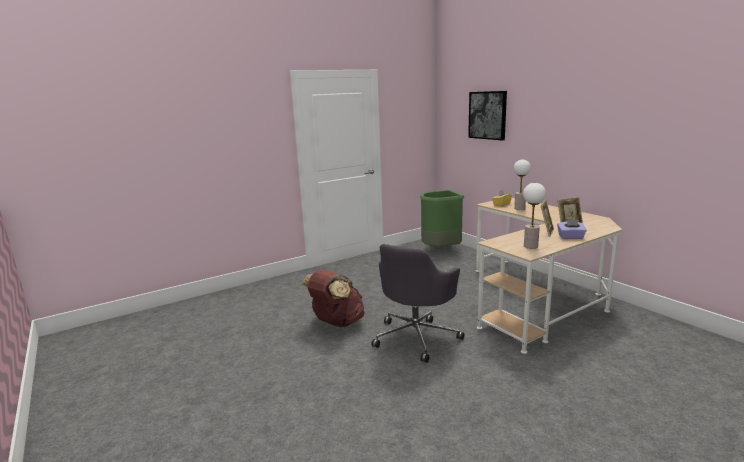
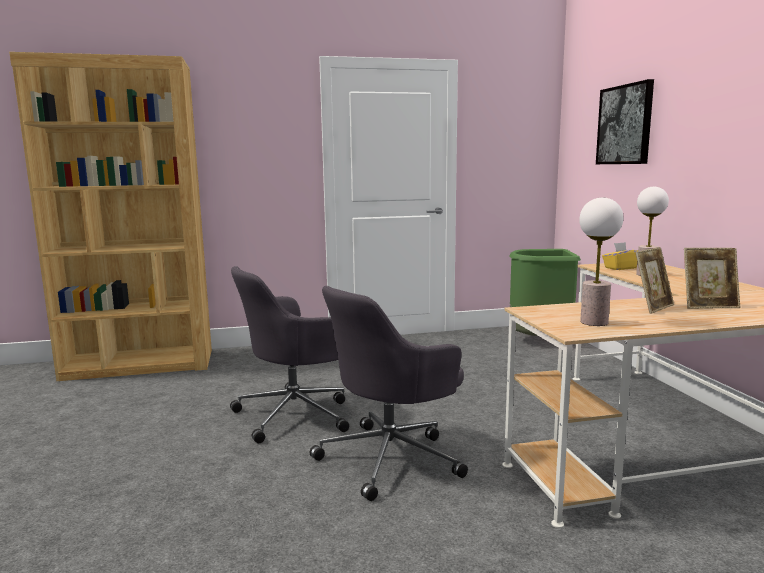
camera: 20 degrees right, 5 degrees down
brown backpack [301,270,365,327] -> grey office chair [230,266,349,443]
purple tissue box [557,220,587,239] -> none
none -> brown bookcase [9,52,212,381]

